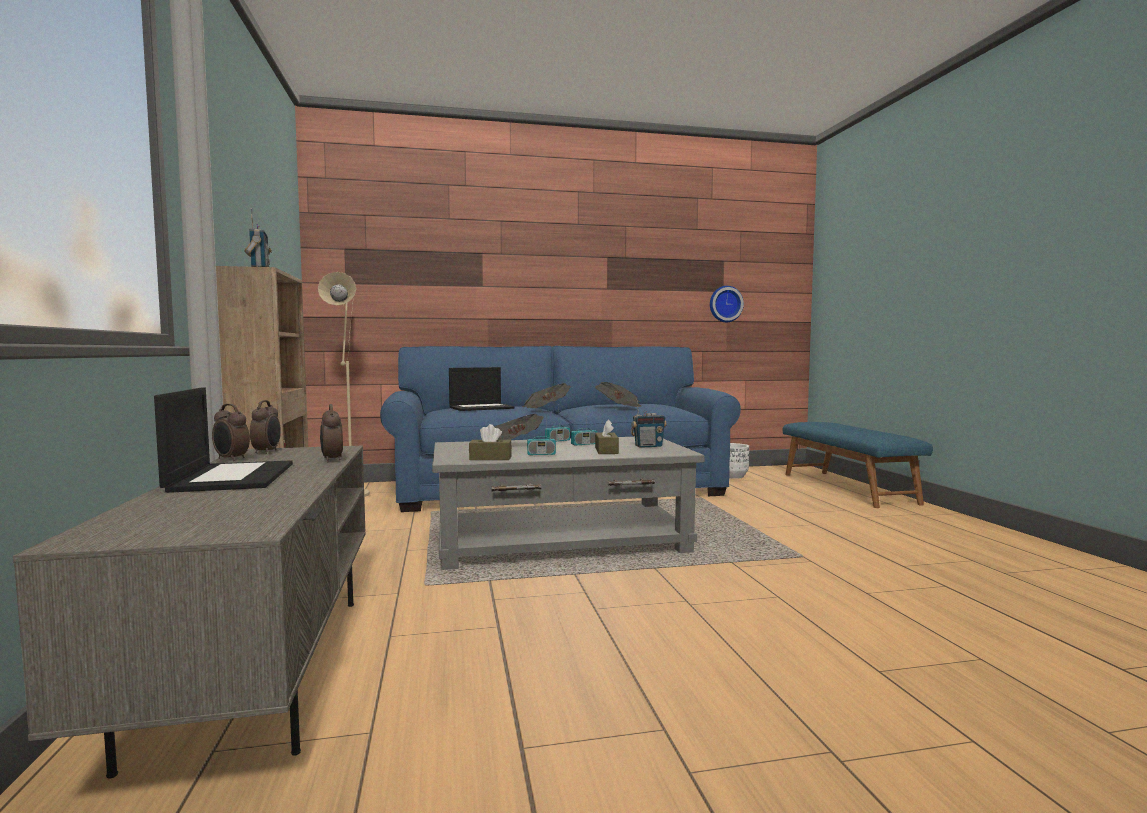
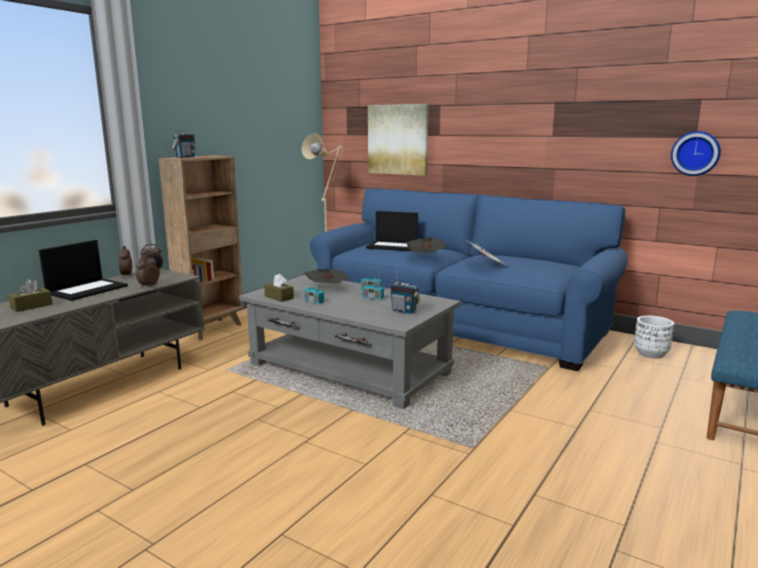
camera: 45 degrees right, 10 degrees up
brown tissue box [595,419,619,454] -> brown tissue box moved to [8,279,53,312]
none -> picture [368,104,429,176]

